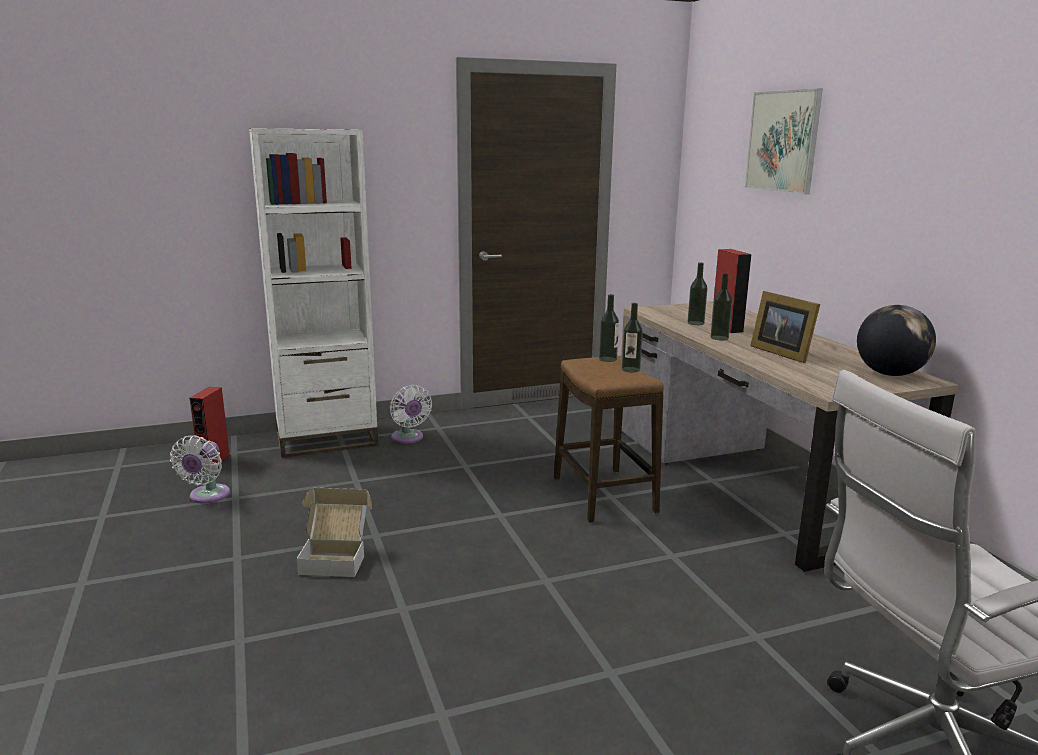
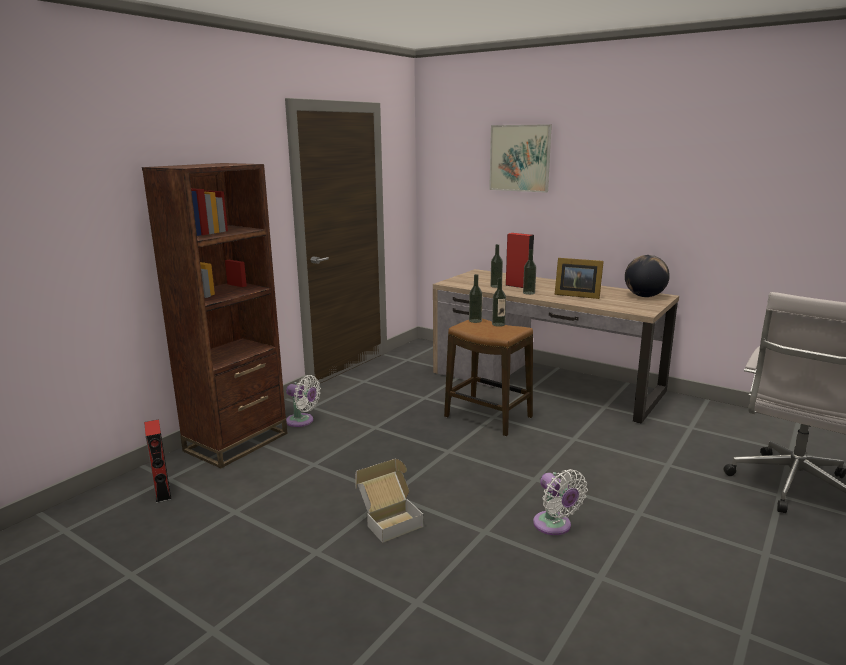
camera: 35 degrees left, 0 degrees up
white fan [170,435,230,504] -> white fan moved to [533,469,588,535]
white bookcase [249,128,379,458] -> brown bookcase [142,163,287,468]

